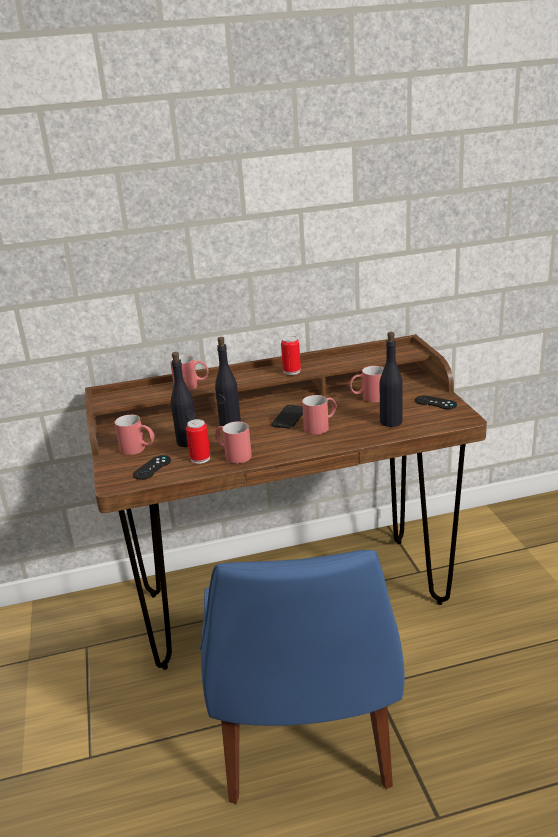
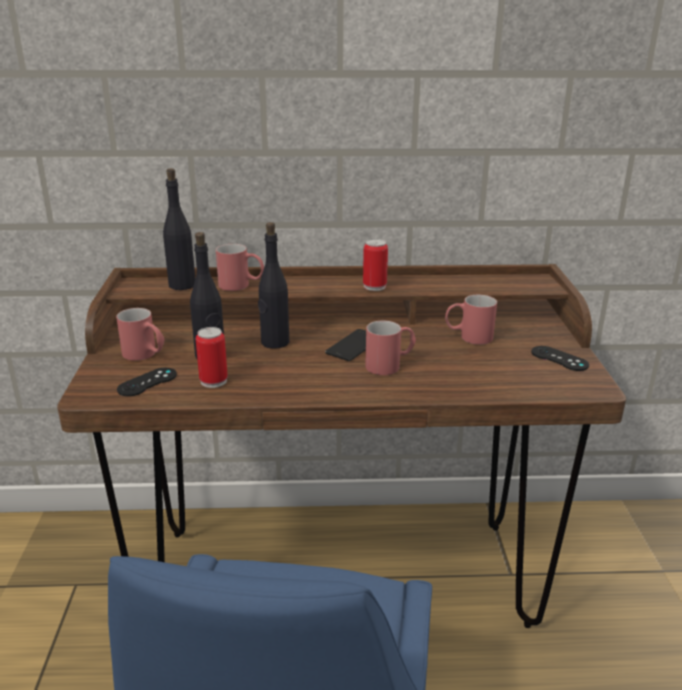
camera: 10 degrees right, 0 degrees up
red mug [215,422,252,464] -> none
black bottle [380,332,403,427] -> black bottle moved to [163,168,195,290]

